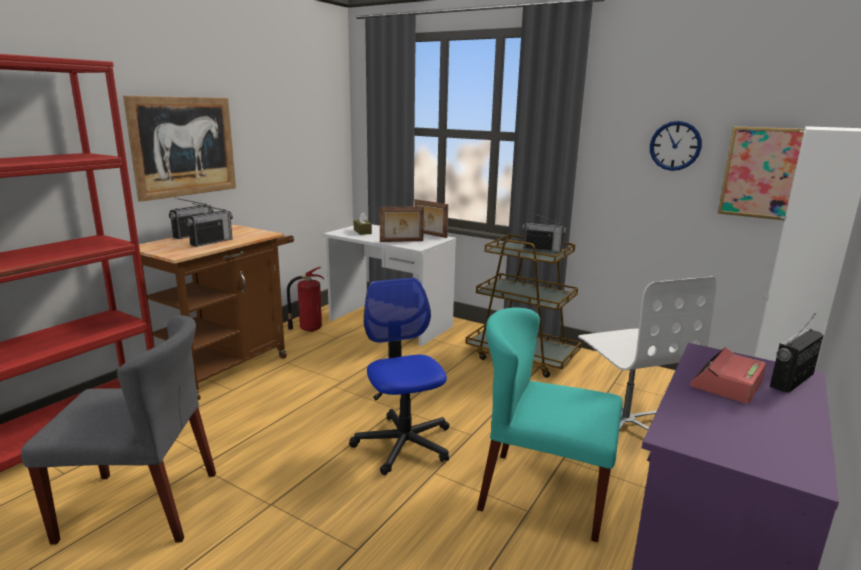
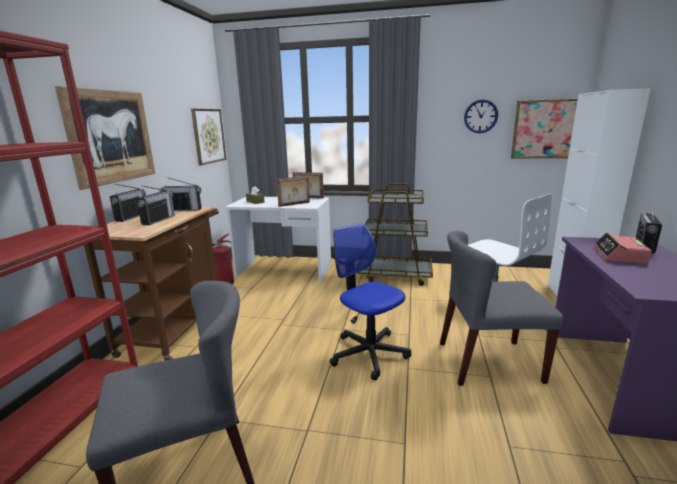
camera: 20 degrees left, 0 degrees up
turquoise chair [477,307,623,542] -> grey chair [440,231,564,386]
radio [522,212,567,253] -> radio moved to [160,177,202,211]
none -> picture [191,109,227,165]

